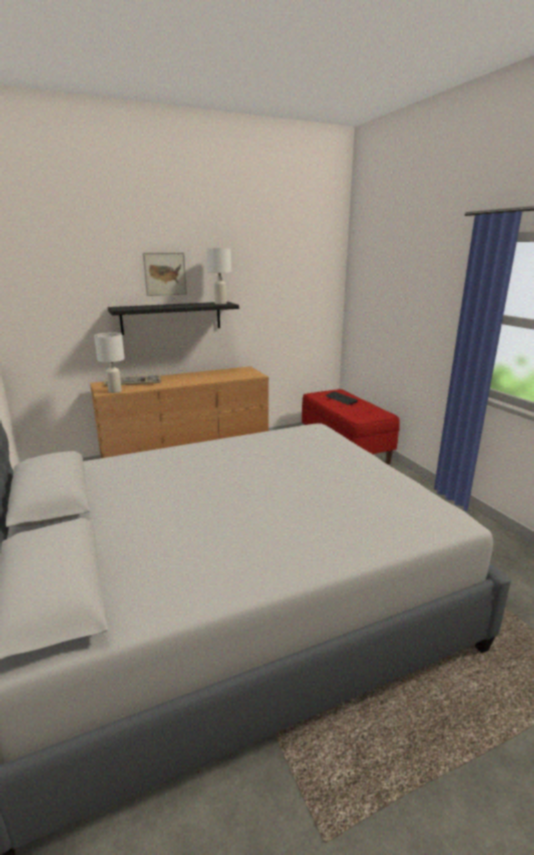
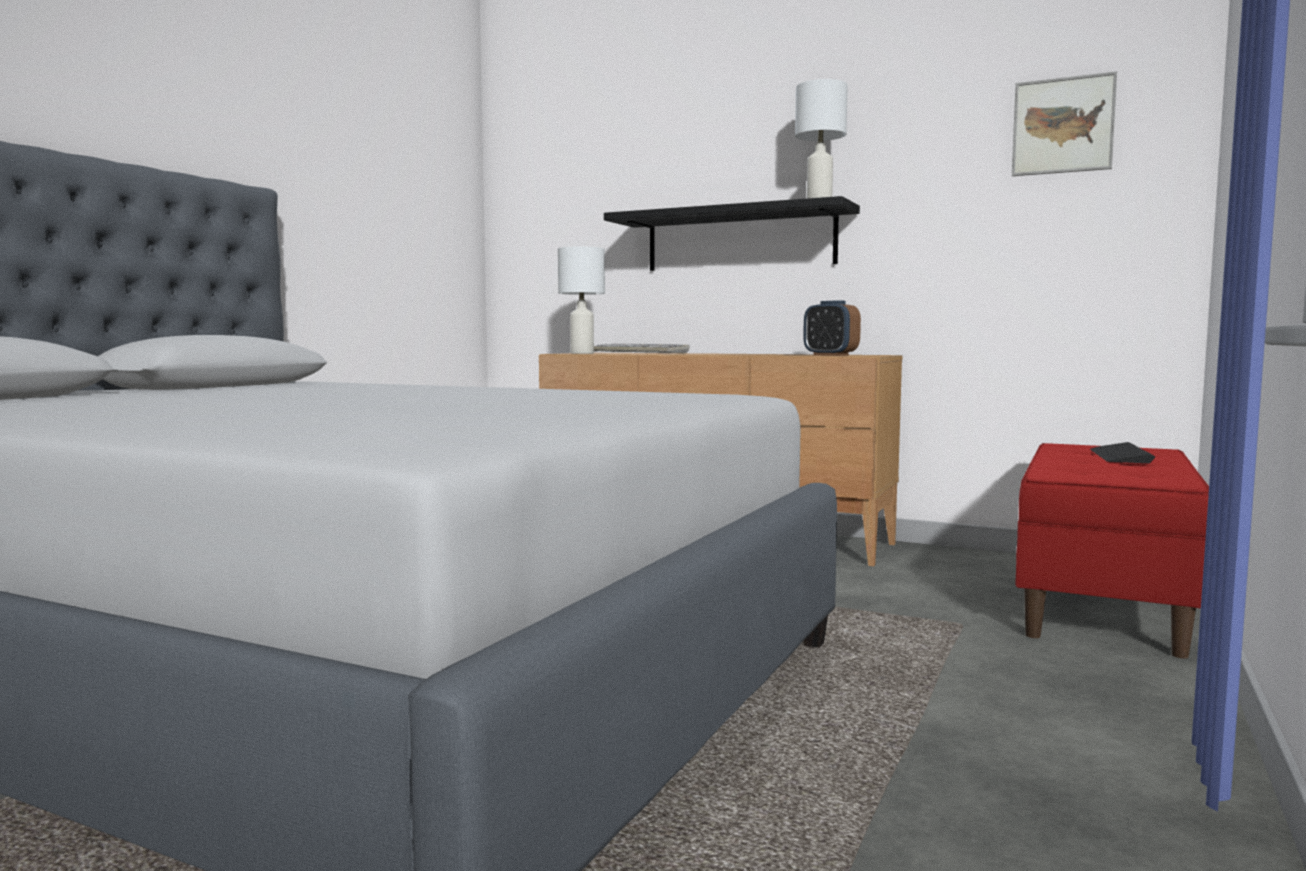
camera: 50 degrees right, 15 degrees down
picture [143,253,187,296] -> picture moved to [1012,71,1117,176]
none -> alarm clock [803,300,861,356]

